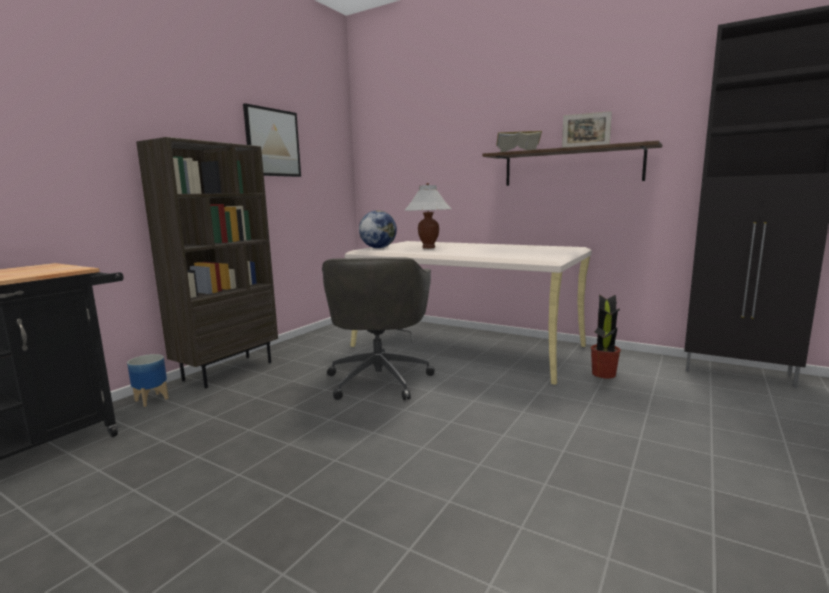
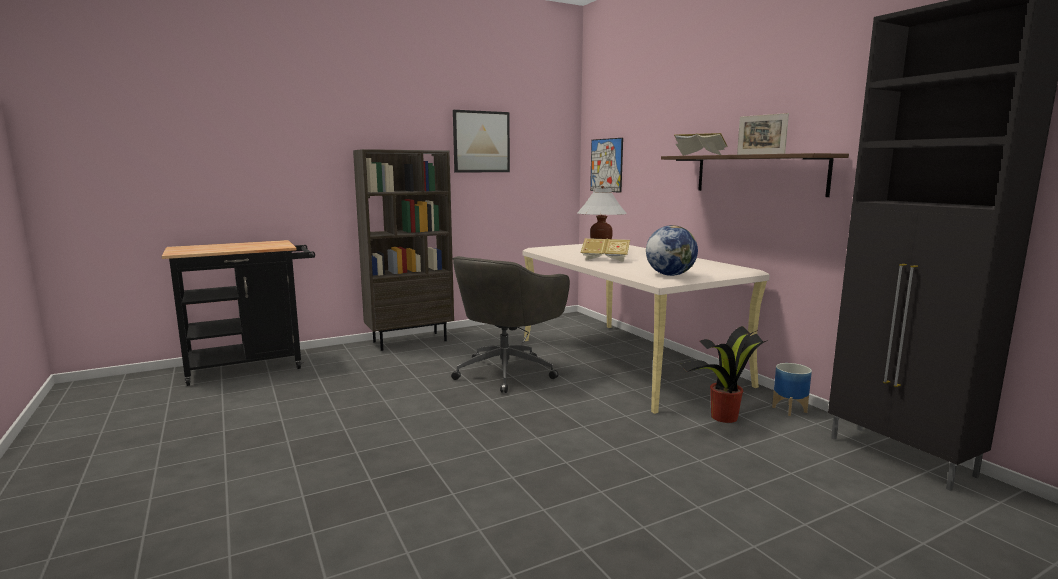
camera: 30 degrees right, 0 degrees up
planter [127,354,169,407] -> planter moved to [772,363,812,416]
globe [359,210,397,248] -> globe moved to [646,225,698,276]
none -> book [580,238,630,262]
none -> picture [590,138,623,193]

